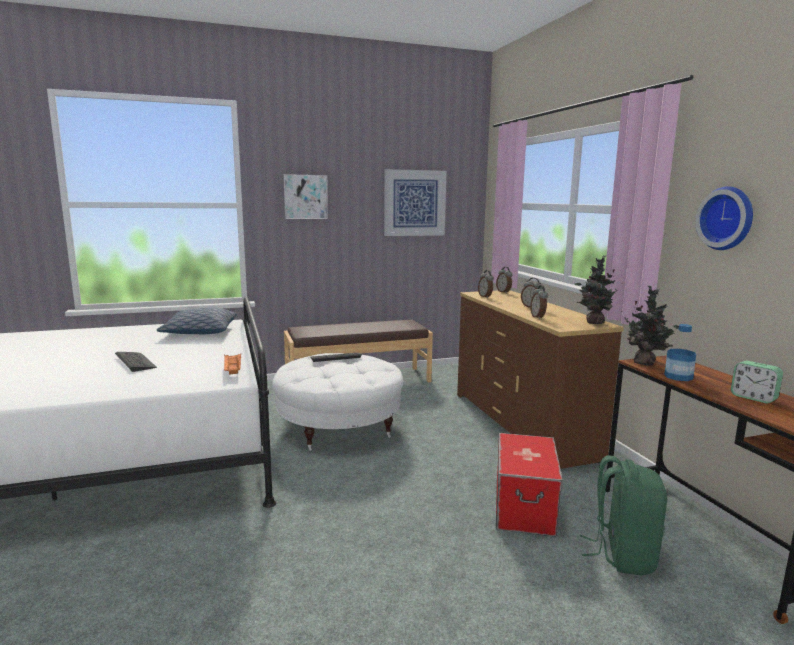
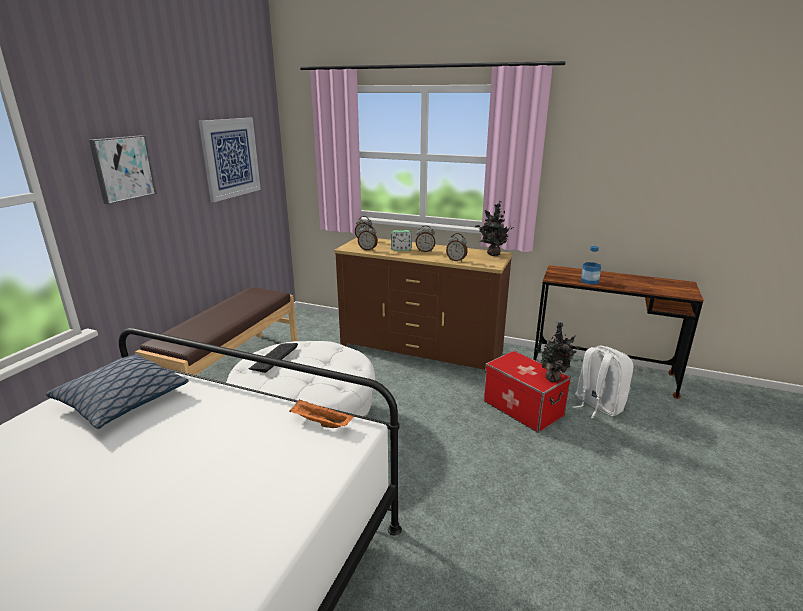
camera: 50 degrees left, 10 degrees up
keyboard [115,352,157,372] -> none
green backpack [580,456,667,575] -> white backpack [573,345,633,419]
potted plant [621,286,679,366] -> potted plant moved to [536,322,581,382]
wall clock [695,186,753,250] -> none
alarm clock [731,361,783,403] -> alarm clock moved to [391,230,412,251]

